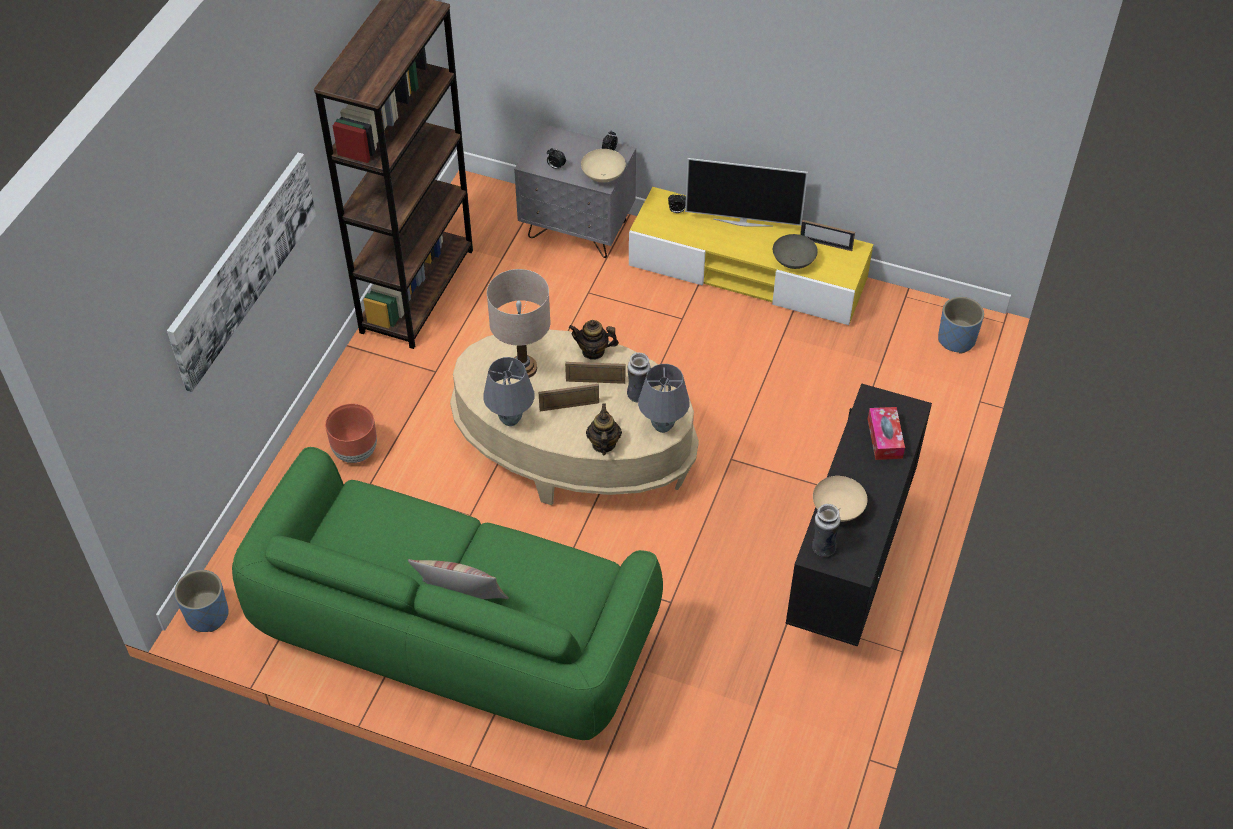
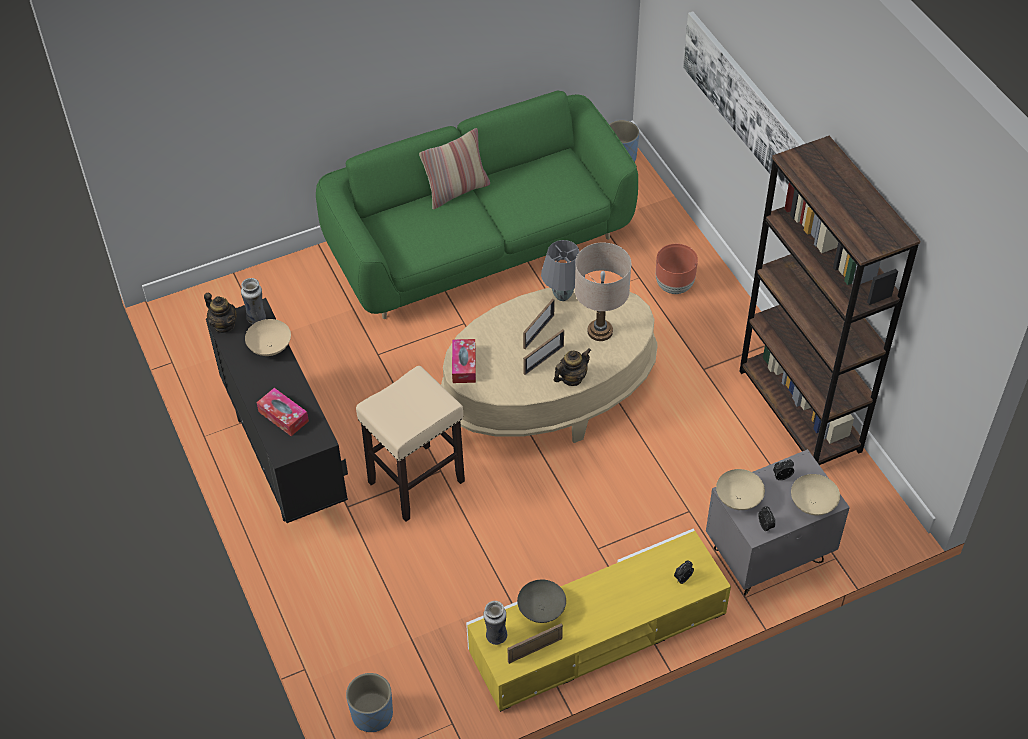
camera: 135 degrees right, 0 degrees up
teapot [586,404,622,455] -> teapot moved to [204,292,237,333]
vase [627,353,651,403] -> vase moved to [483,601,507,645]
grey table lamp [638,364,690,433] -> tissue box [452,339,476,383]
television [685,158,808,227] -> none
none -> beige stool [356,366,465,522]
none -> beige bowl [791,474,840,515]

